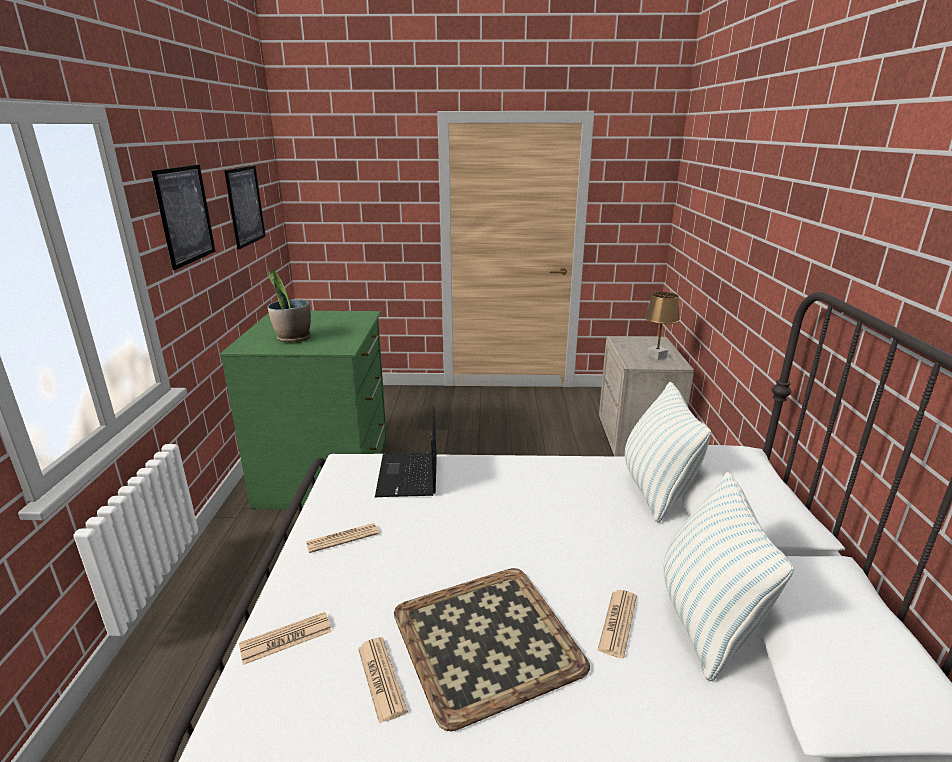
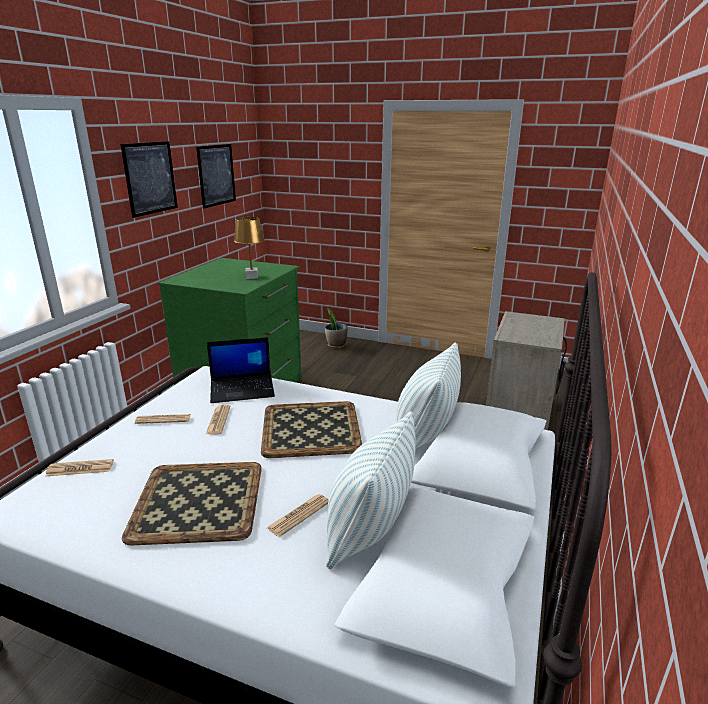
camera: 20 degrees right, 0 degrees up
potted plant [266,269,311,343] -> potted plant moved to [325,307,348,349]
newspaper [358,637,408,724] -> newspaper moved to [205,405,230,435]
laptop [375,406,437,497] -> laptop turned 120 degrees counterclockwise [207,337,275,403]
brown table lamp [645,292,680,360] -> brown table lamp moved to [234,217,265,279]
none -> tray [261,401,362,458]

